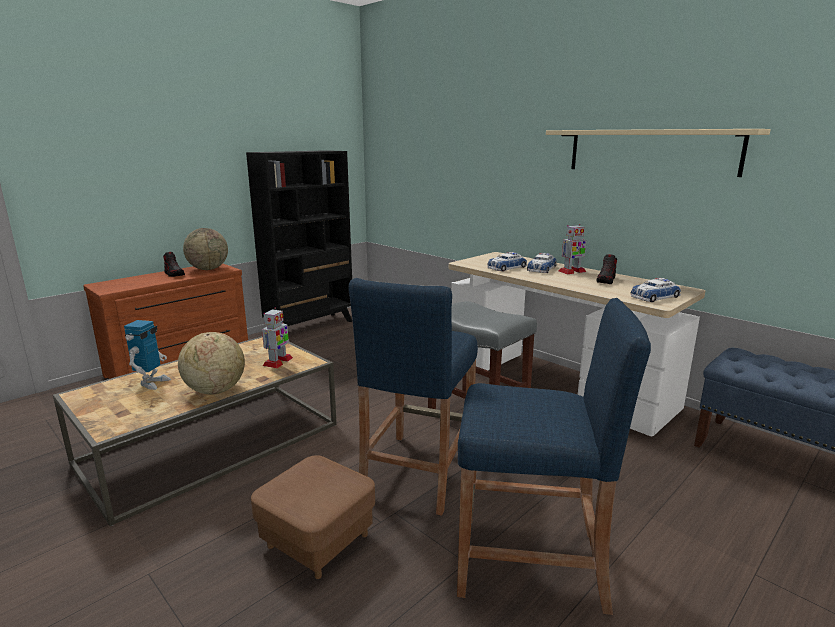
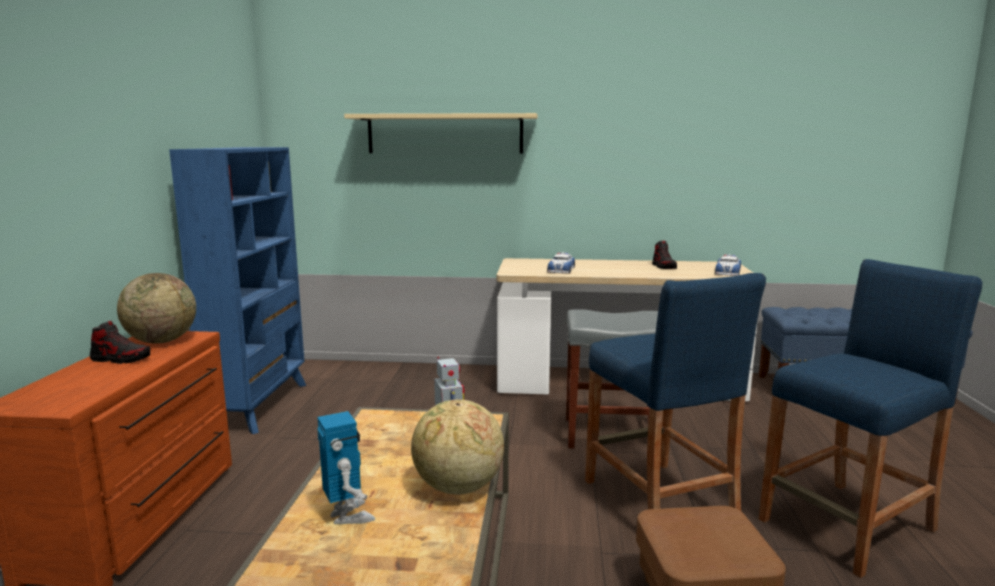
camera: 40 degrees left, 5 degrees down
black bookcase [246,150,352,326] -> blue bookcase [169,147,306,434]
toy car [527,253,557,273] -> none
beige shelf [546,129,771,177] -> beige shelf moved to [344,113,538,154]
toy robot [558,224,587,274] -> none

